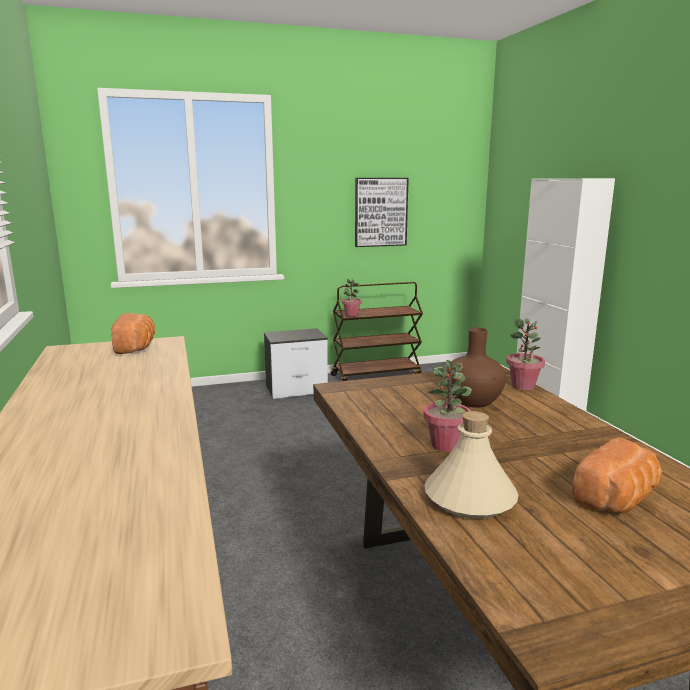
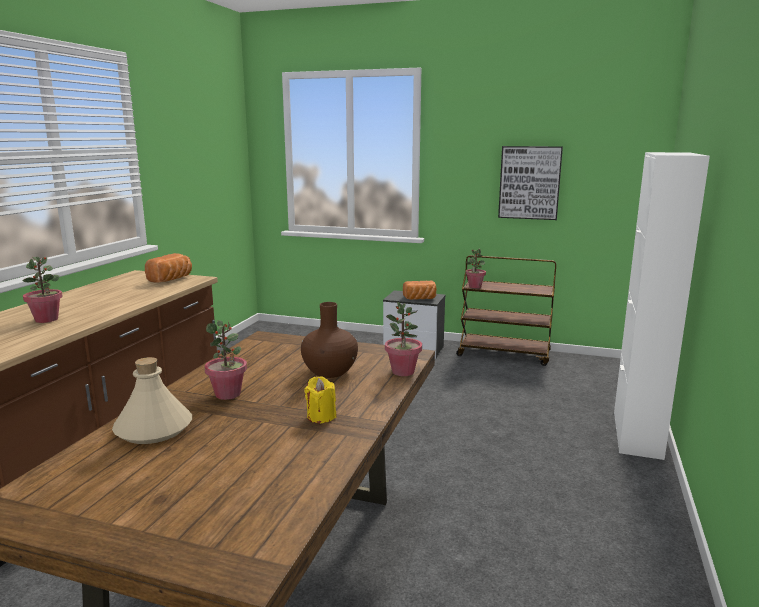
camera: 35 degrees right, 0 degrees up
bread [572,437,662,513] -> bread moved to [403,281,436,300]
none -> potted plant [22,257,63,323]
none -> yellow candle [304,376,336,423]

